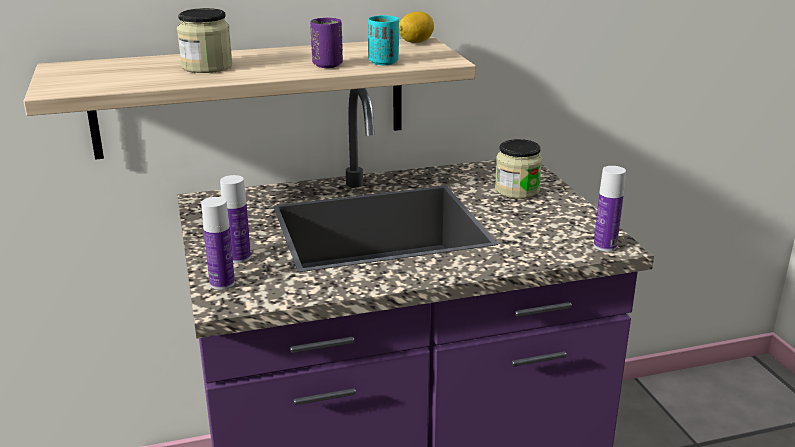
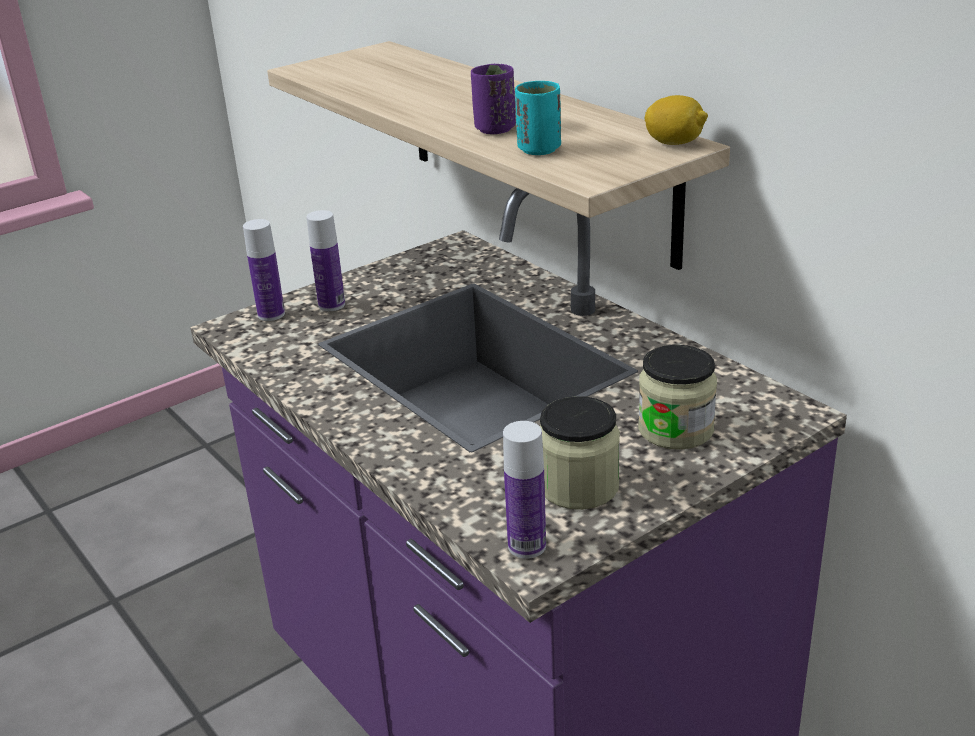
camera: 70 degrees right, 5 degrees up
jar [177,8,233,73] -> jar moved to [540,396,620,510]

